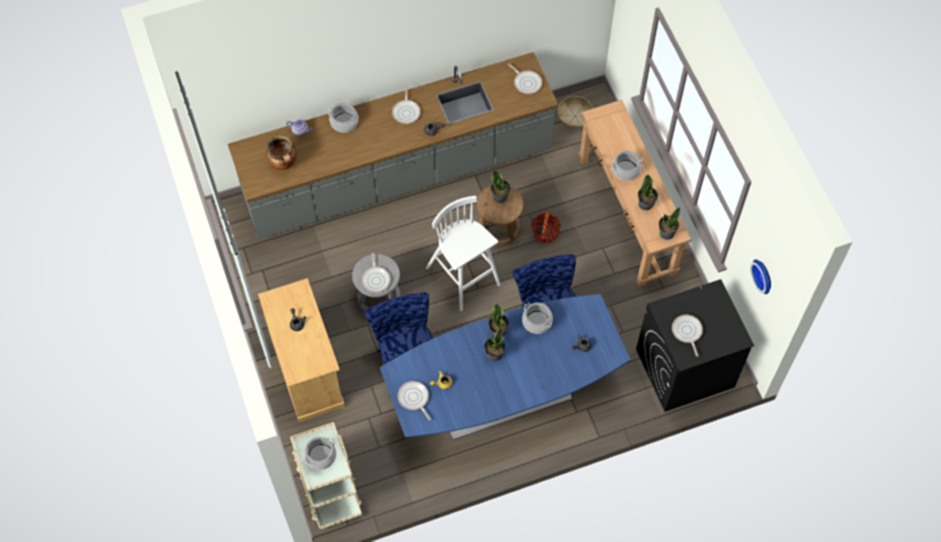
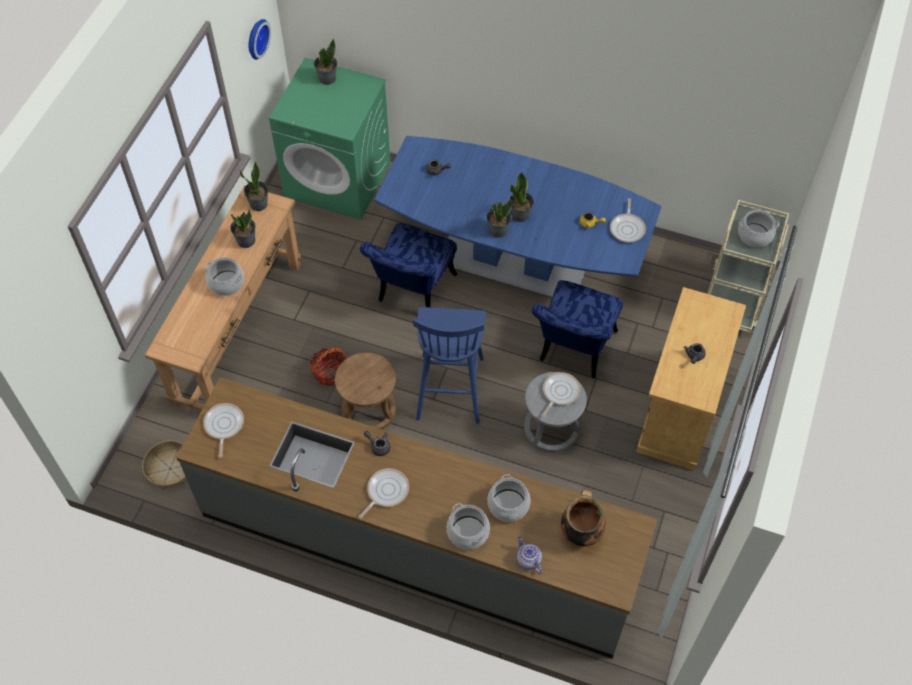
camera: 140 degrees left, 5 degrees down
white stool [426,196,500,311] -> blue stool [413,307,486,424]
potted plant [491,170,511,203] -> potted plant moved to [314,39,337,85]
cooking pot [522,302,553,334] -> cooking pot moved to [488,474,530,522]
black washing machine [636,279,754,412] -> green washing machine [269,58,391,220]
frying pan [672,315,703,357] -> none

